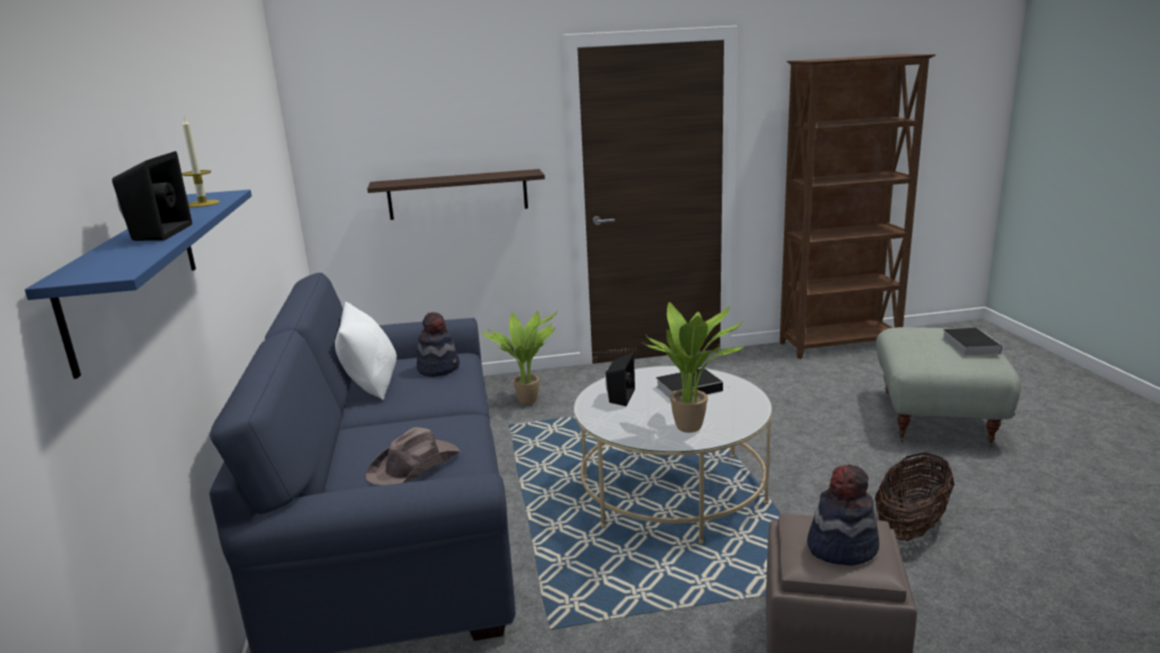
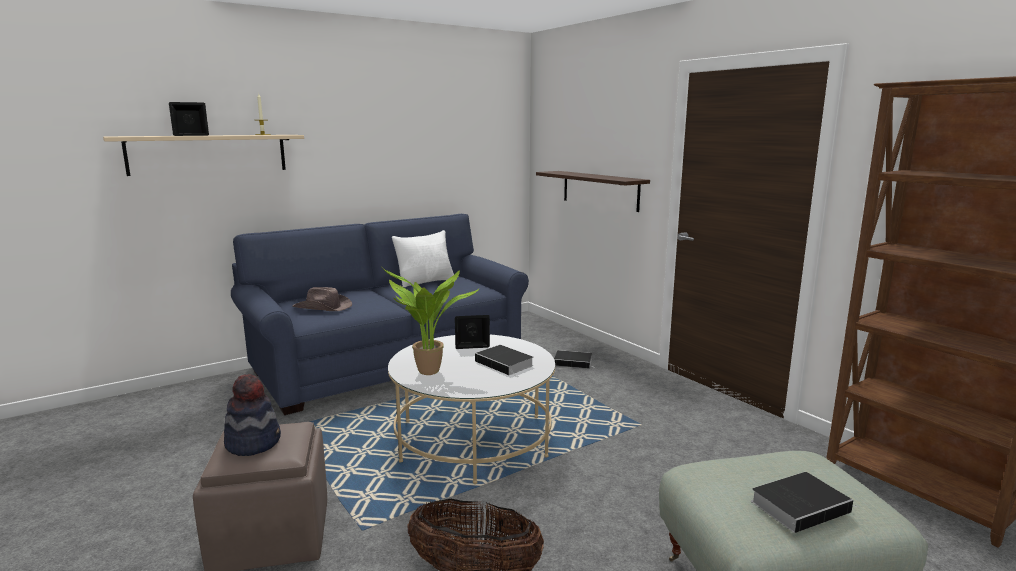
camera: 65 degrees right, 5 degrees down
blue shelf [25,190,252,379] -> beige shelf [103,135,304,176]
hat [416,312,460,377] -> none
potted plant [482,309,559,405] -> book [554,350,596,369]

